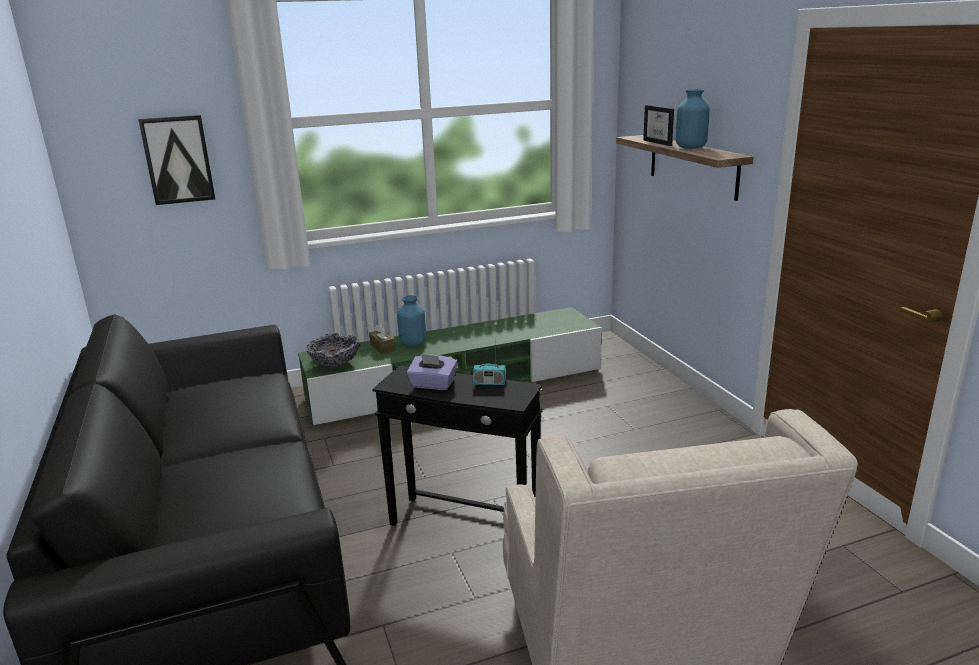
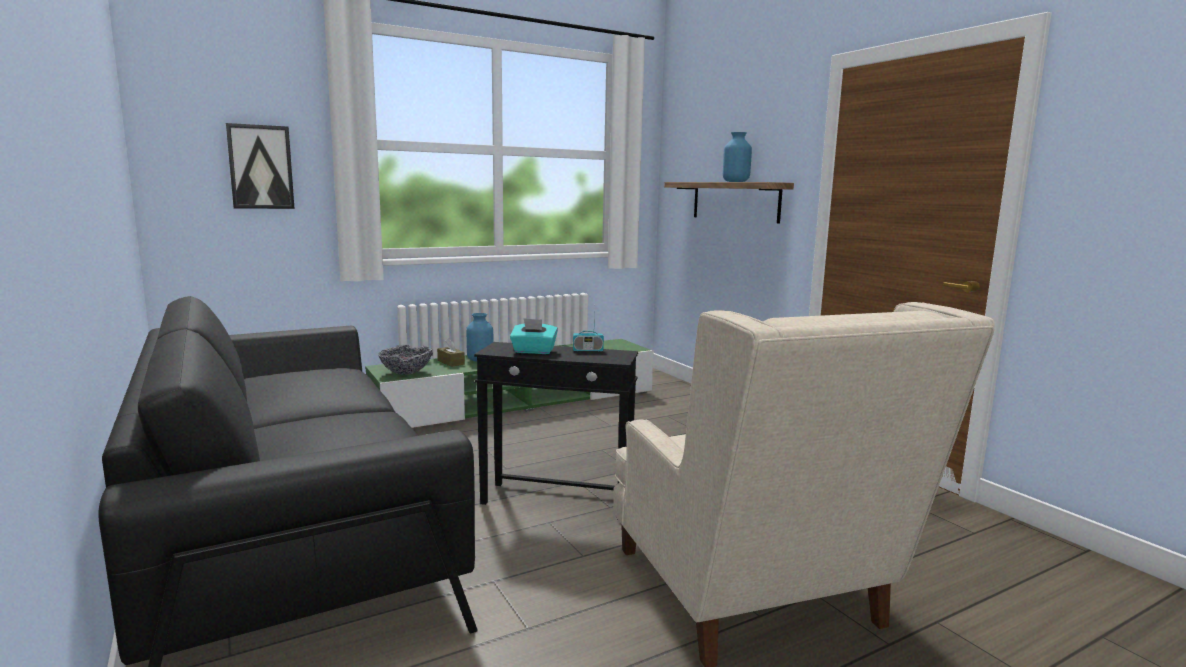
camera: 10 degrees left, 10 degrees down
purple tissue box [407,354,458,390] -> turquoise tissue box [510,318,558,354]
picture frame [643,105,674,146] -> none

